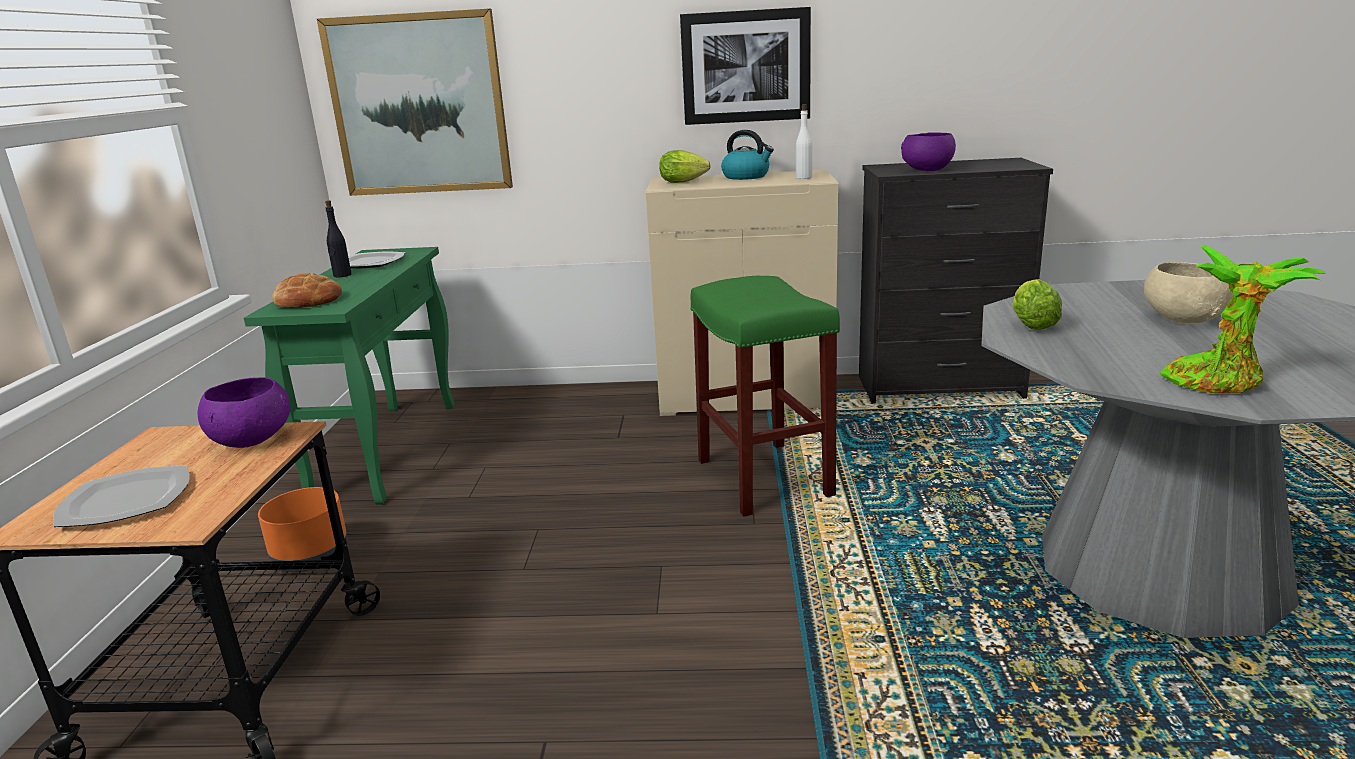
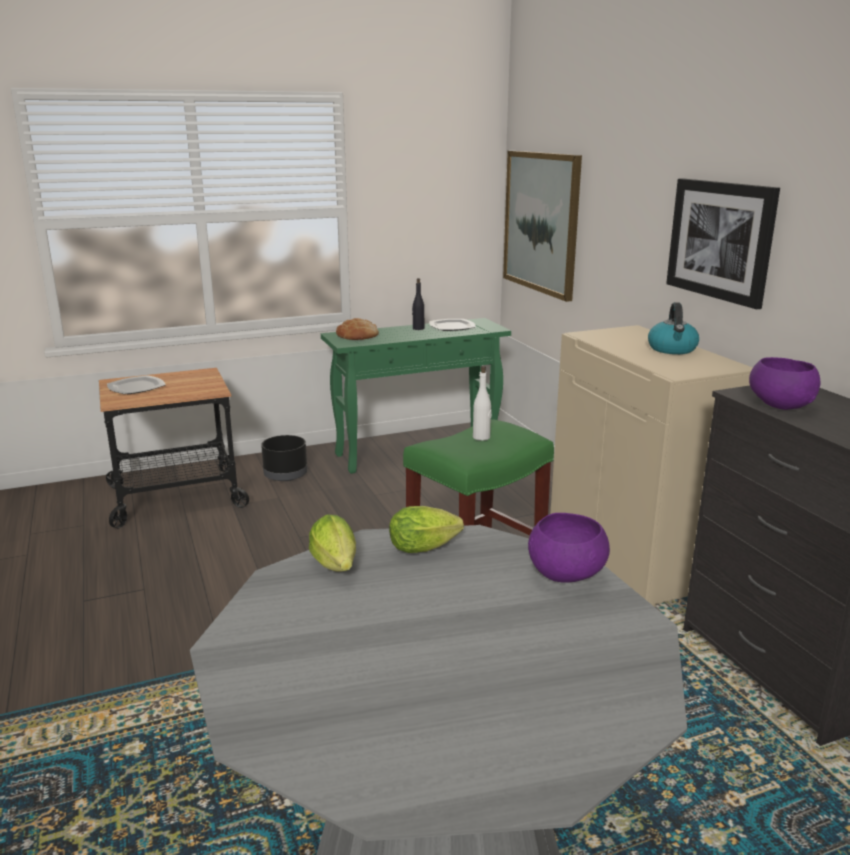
camera: 65 degrees right, 0 degrees up
purple bowl [198,377,290,448] -> purple bowl moved to [528,513,610,583]
orange planter [258,487,349,572] -> black planter [261,435,307,481]
lettuce [659,150,711,183] -> lettuce moved to [309,515,356,572]
white bottle [796,104,812,179] -> white bottle moved to [473,366,492,441]
beige bowl [1144,262,1233,323] -> none
potted plant [1160,245,1327,394] -> none

